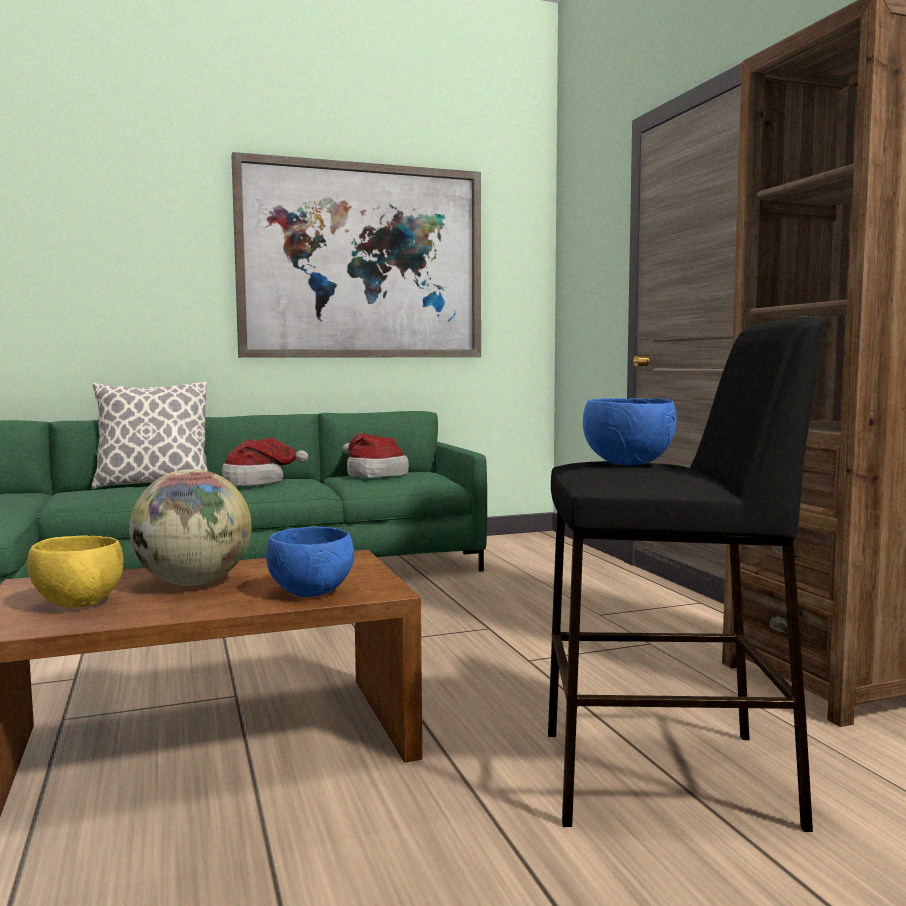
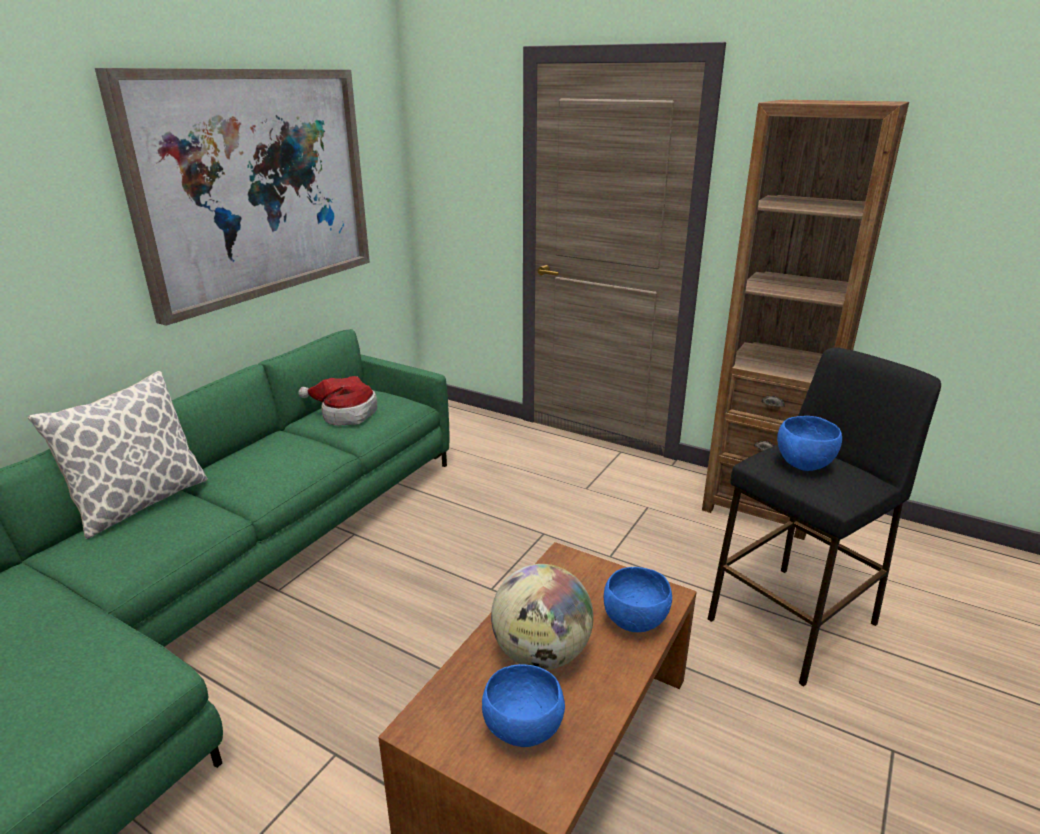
camera: 40 degrees left, 20 degrees up
yellow bowl [27,536,124,608] -> blue bowl [482,664,565,747]
hat [222,438,308,486] -> none

